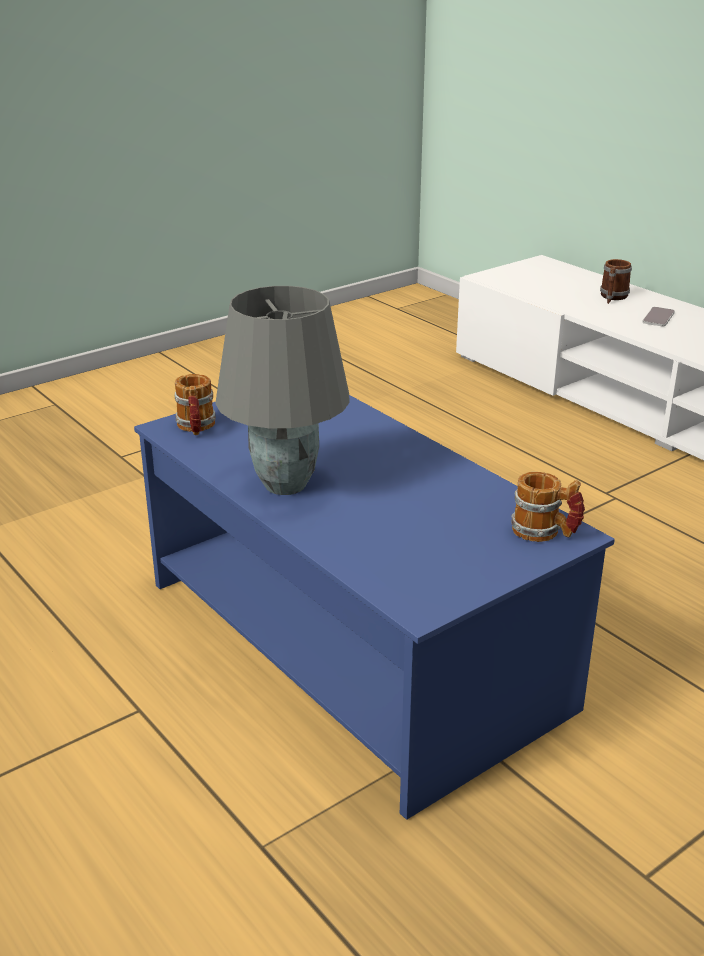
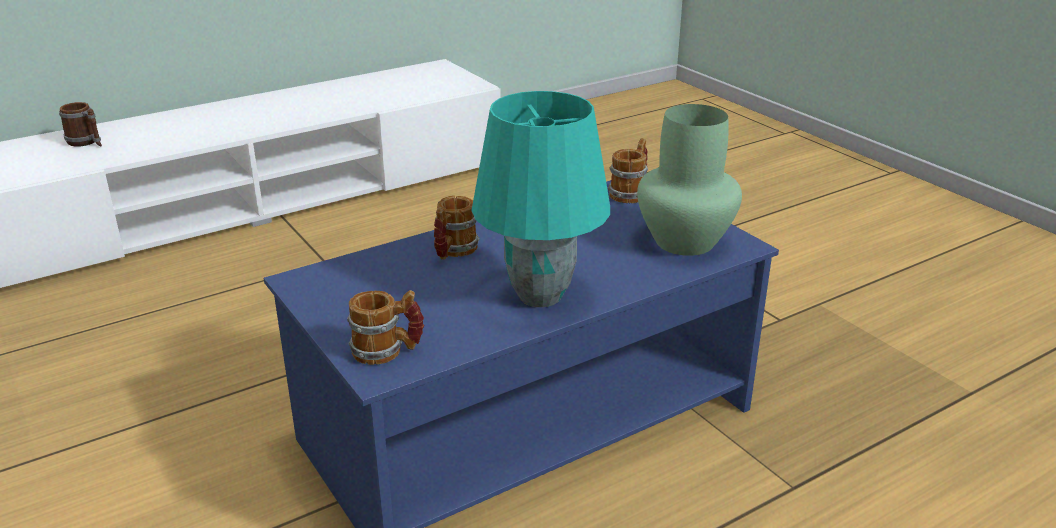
camera: 85 degrees left, 0 degrees up
grey table lamp [215,286,350,495] -> turquoise table lamp [471,91,610,307]
phone [642,307,675,327] -> none
none -> mug [434,196,480,260]
none -> green vase [637,104,742,256]

